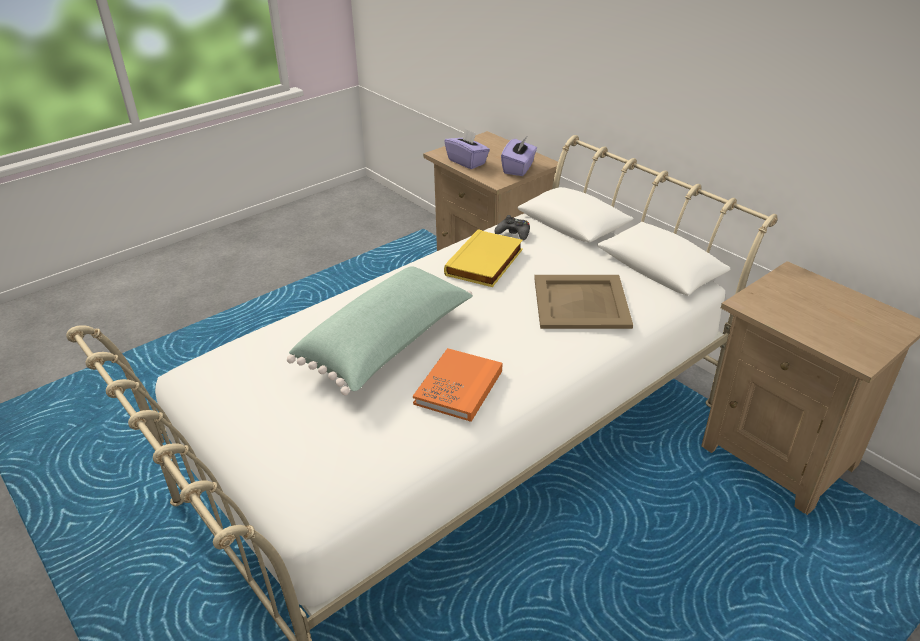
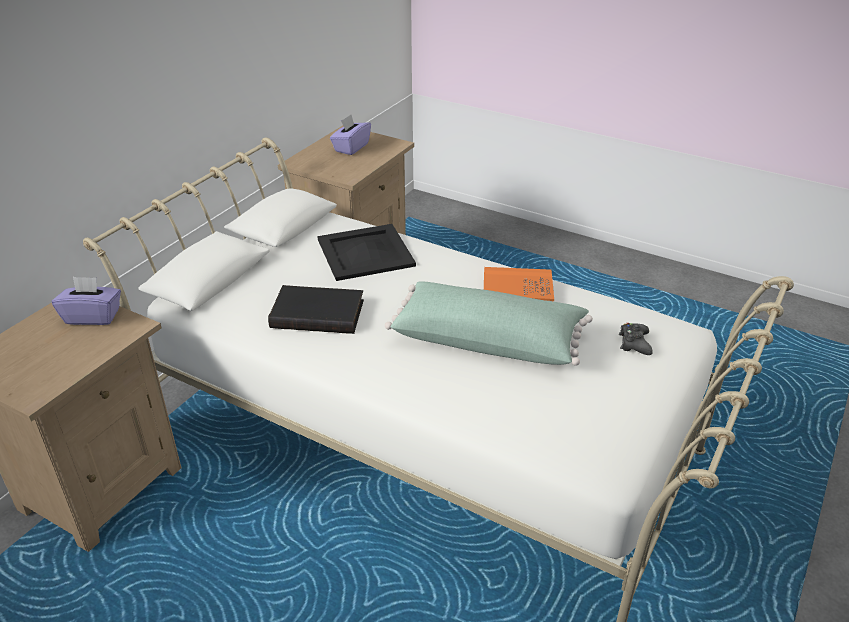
camera: 110 degrees left, 0 degrees up
purple tissue box [444,129,490,169] -> purple tissue box moved to [330,115,371,155]
yellow book [444,229,523,287] -> black book [268,285,364,334]
black game controller [494,215,530,241] -> black game controller moved to [619,323,653,355]
beige tray [534,275,633,329] -> black tray [317,224,416,281]

